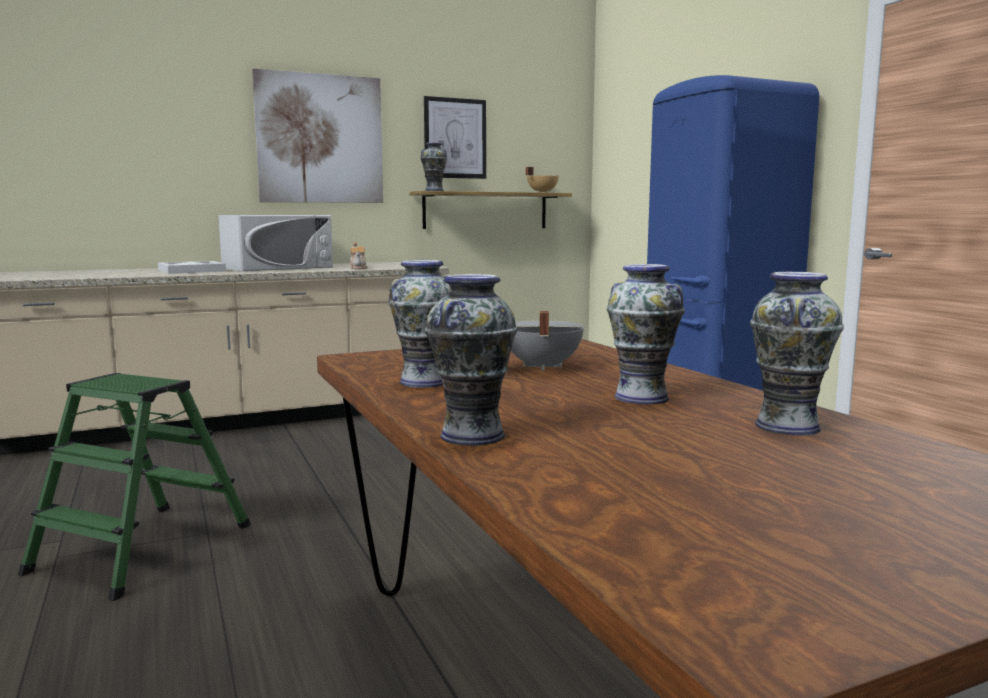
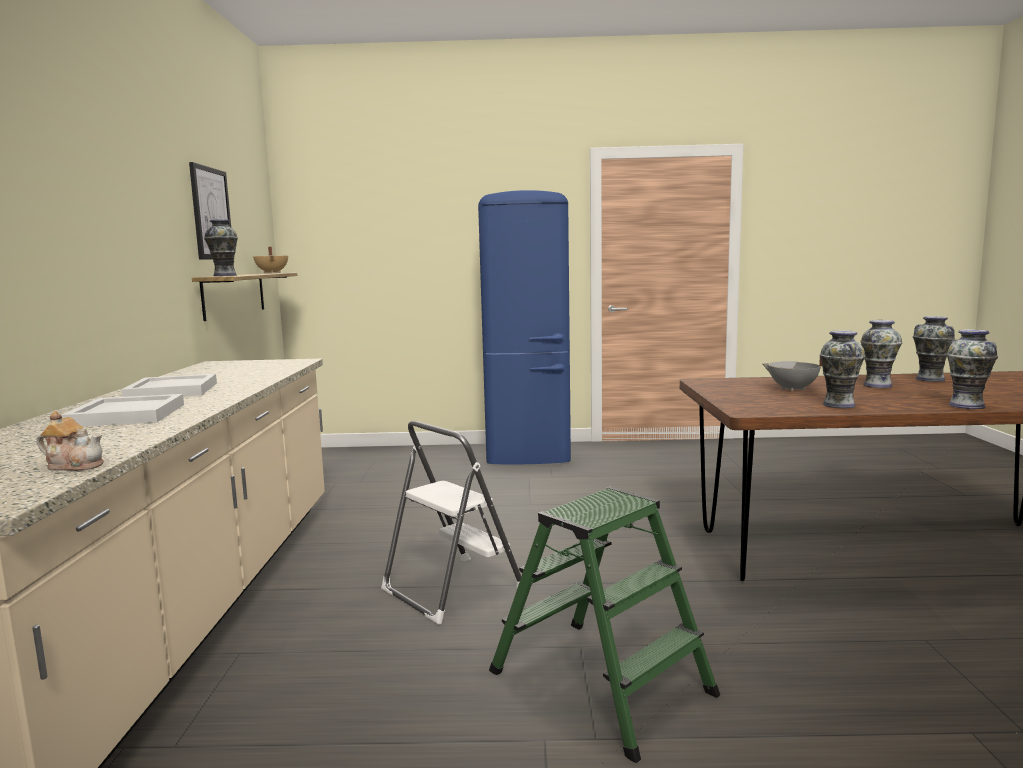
camera: 65 degrees left, 0 degrees up
white microwave [218,215,333,271] -> white tray [121,374,217,397]
picture [252,69,383,203] -> none
teapot [350,242,367,269] -> teapot moved to [37,411,104,471]
none -> white step ladder [381,421,521,625]

